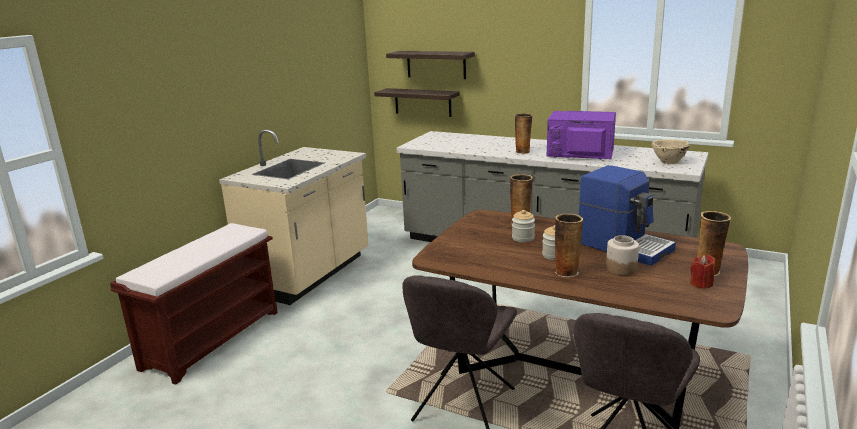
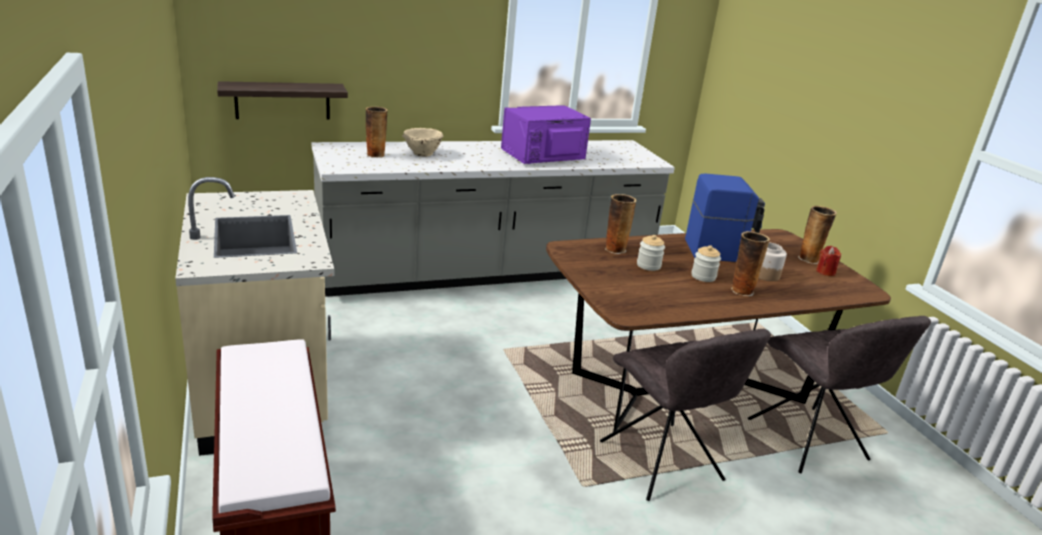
camera: 50 degrees left, 5 degrees up
shelf [386,51,475,79] -> none
vase [515,113,532,154] -> vase moved to [366,107,388,158]
beige bowl [652,139,690,164] -> beige bowl moved to [402,128,444,157]

